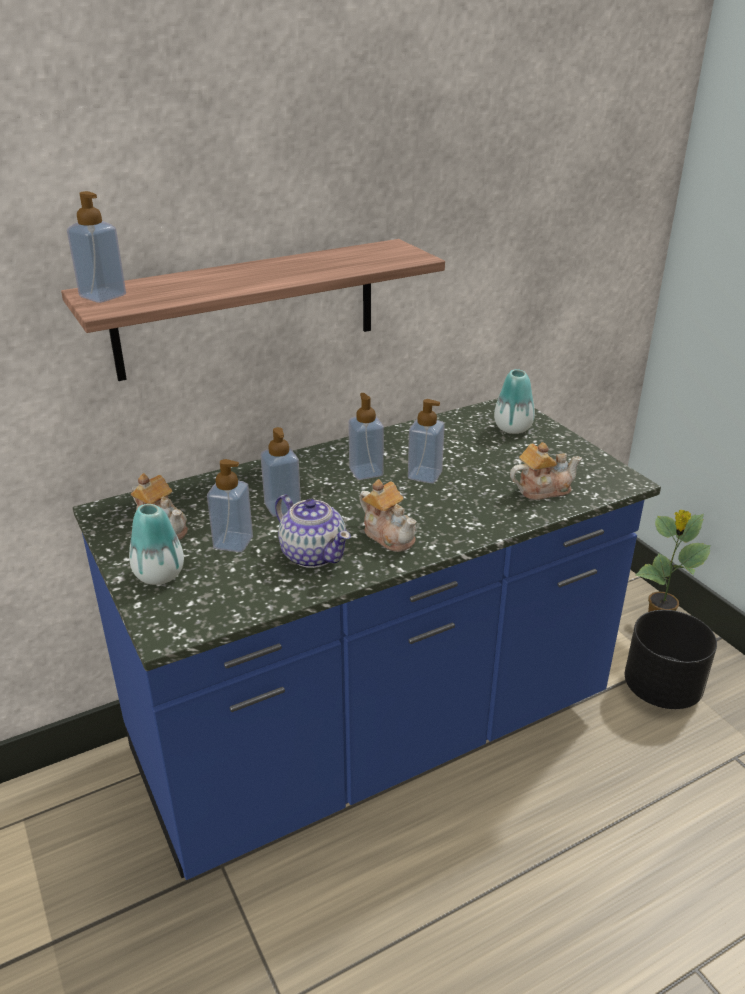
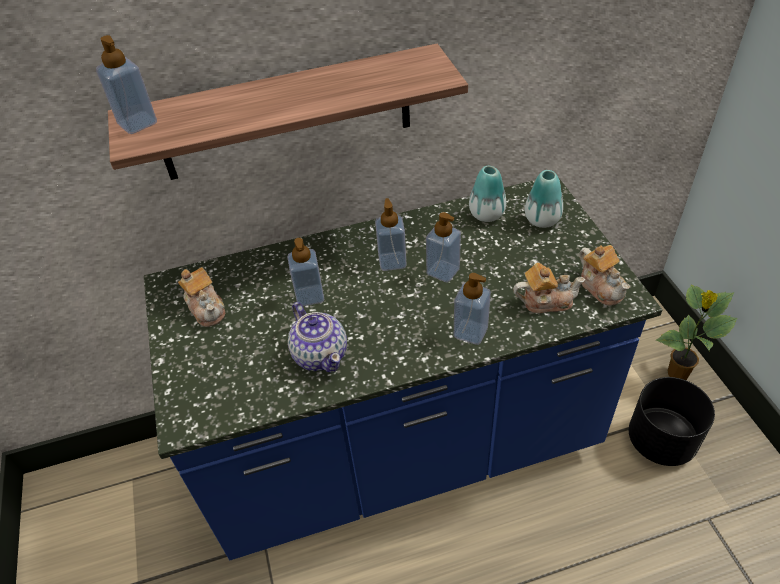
camera: 15 degrees right, 15 degrees up
vase [129,504,184,585] -> vase moved to [469,166,506,222]
soap dispenser [207,459,253,552] -> soap dispenser moved to [454,273,491,345]
teapot [359,479,417,552] -> teapot moved to [579,245,630,306]

